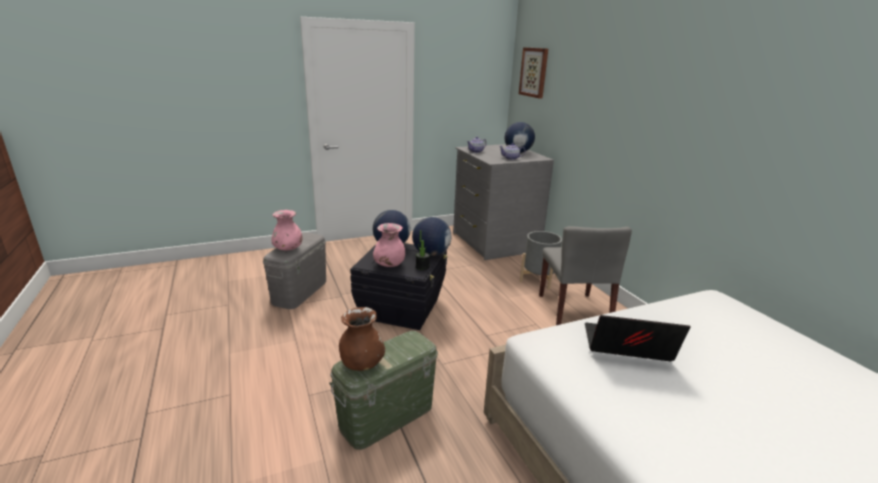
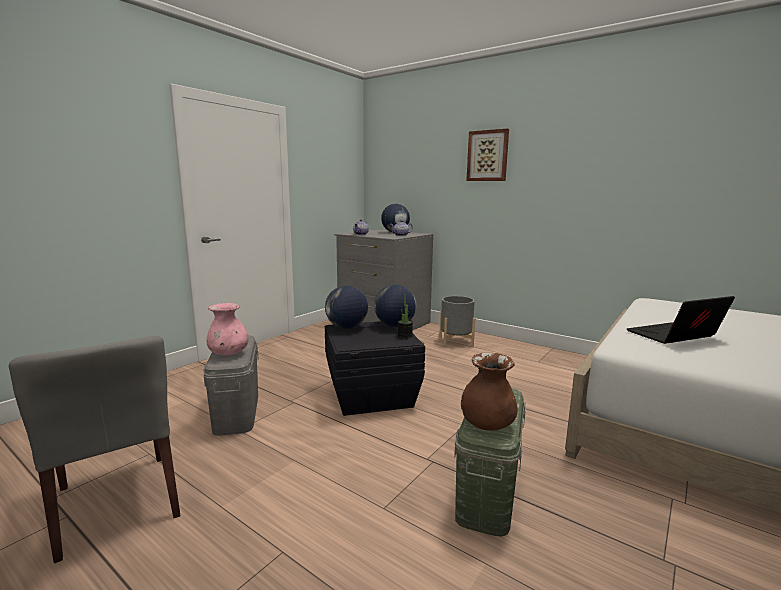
camera: 30 degrees left, 10 degrees down
pink vase [373,223,405,267] -> none
picture [519,47,548,99] -> picture moved to [466,128,509,181]
grey chair [539,226,632,325] -> grey chair moved to [9,335,180,563]

